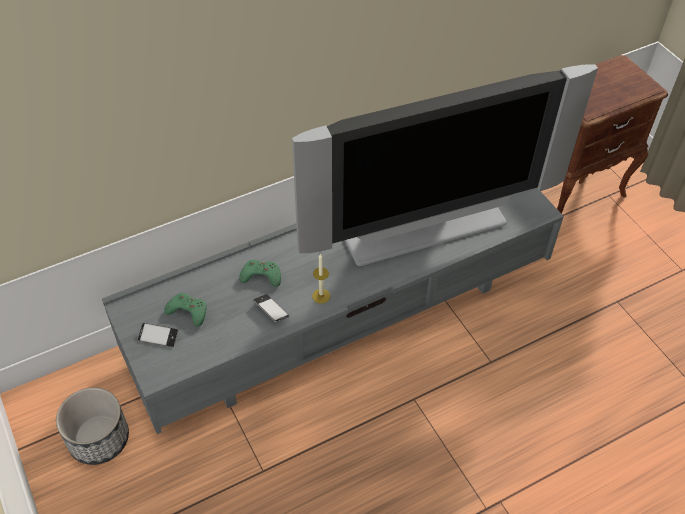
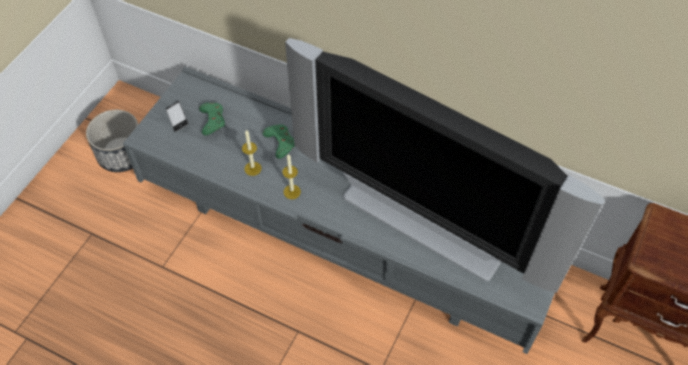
camera: 55 degrees right, 5 degrees up
phone [253,294,289,323] -> candle [242,130,262,176]

